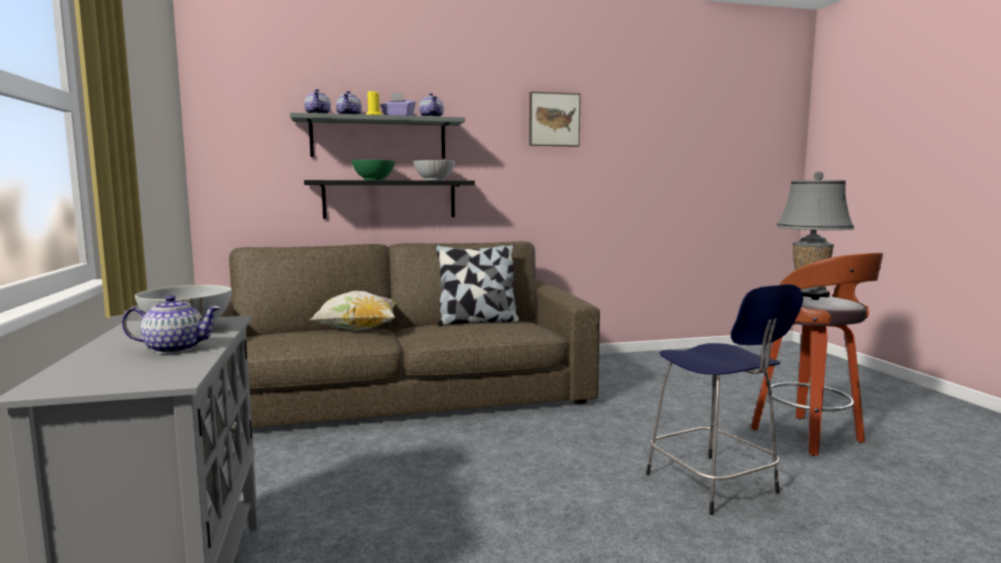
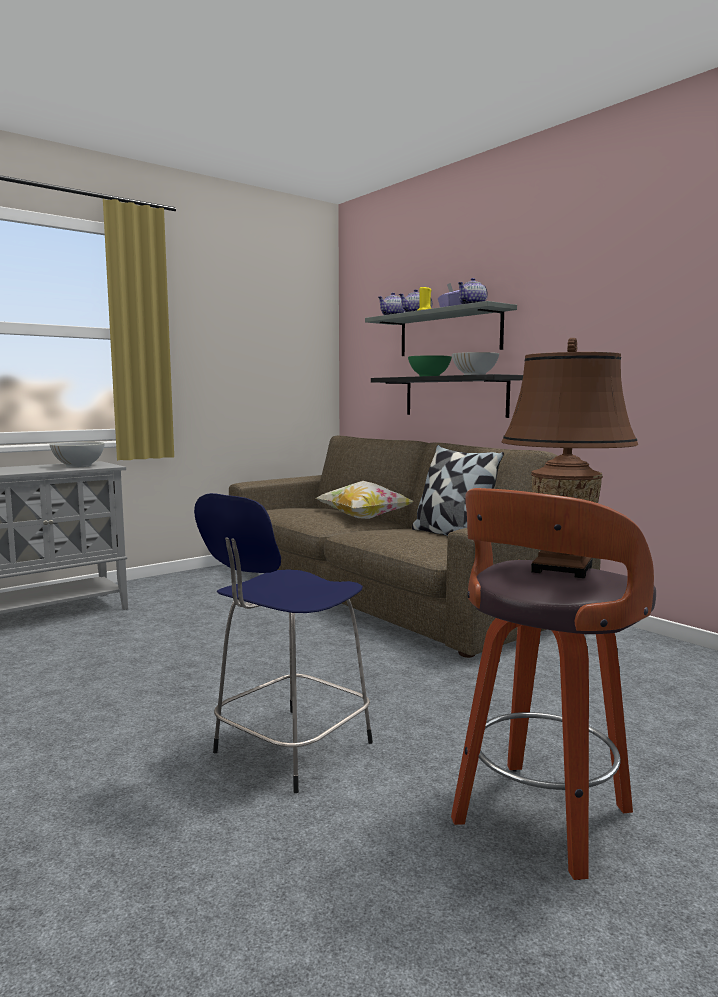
camera: 65 degrees right, 0 degrees up
teapot [122,295,221,354] -> none
picture [529,92,581,147] -> none
grey table lamp [776,171,854,300] -> brown table lamp [501,338,638,578]

